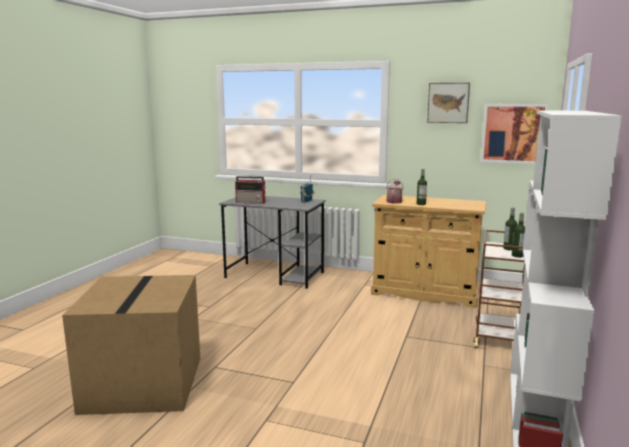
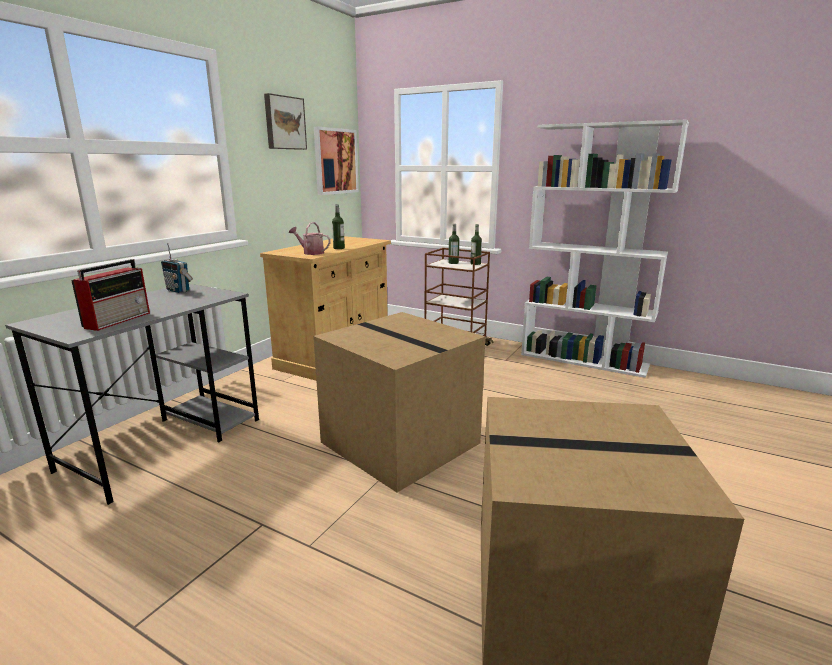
camera: 80 degrees left, 5 degrees up
none -> cardboard box [313,312,485,492]

